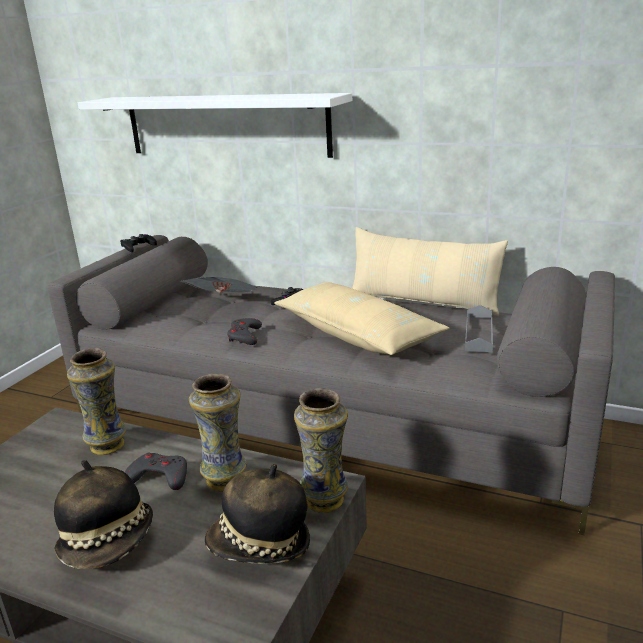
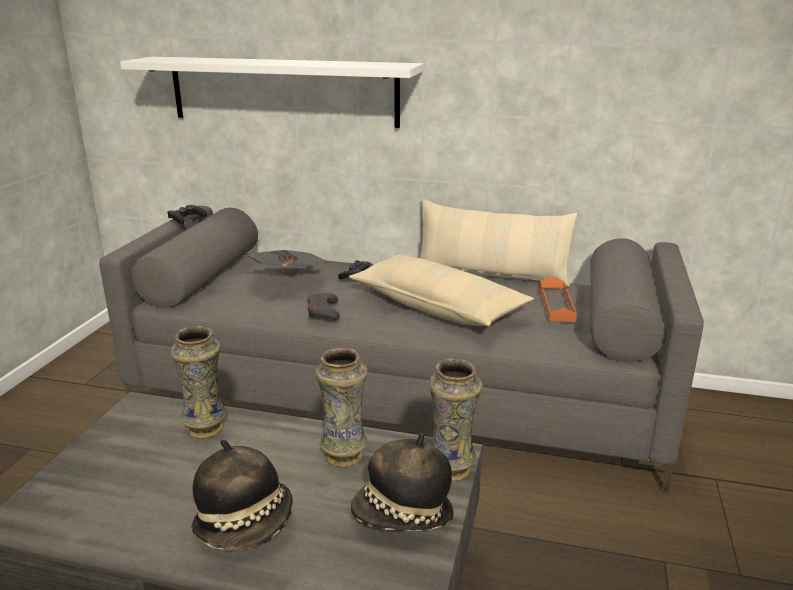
camera: 10 degrees left, 0 degrees up
grey game controller [125,452,187,490] -> none
grey tray [465,305,493,353] -> orange tray [540,276,577,322]

